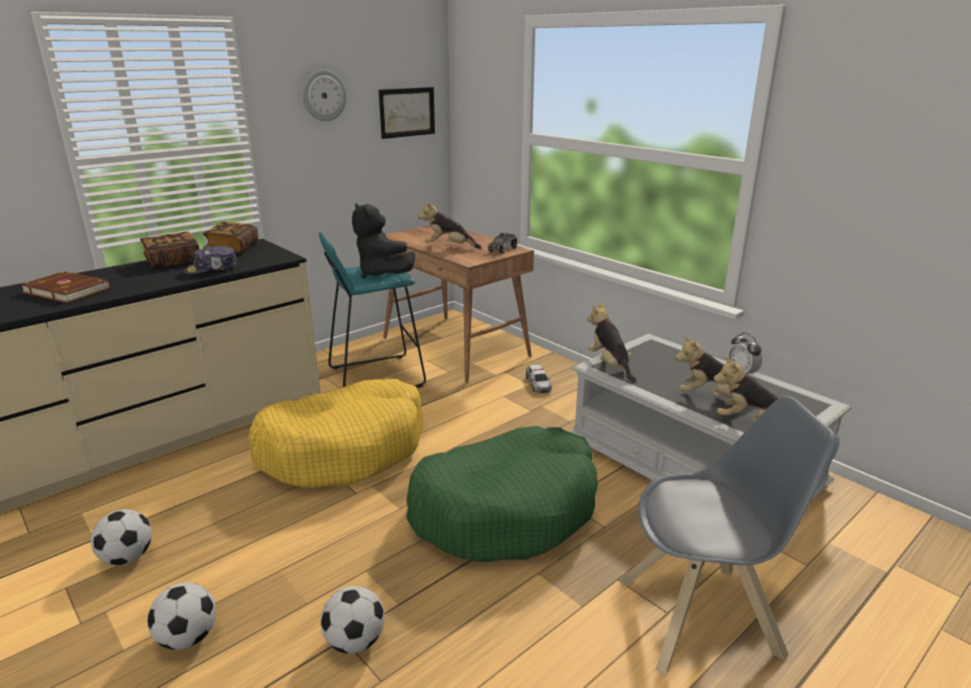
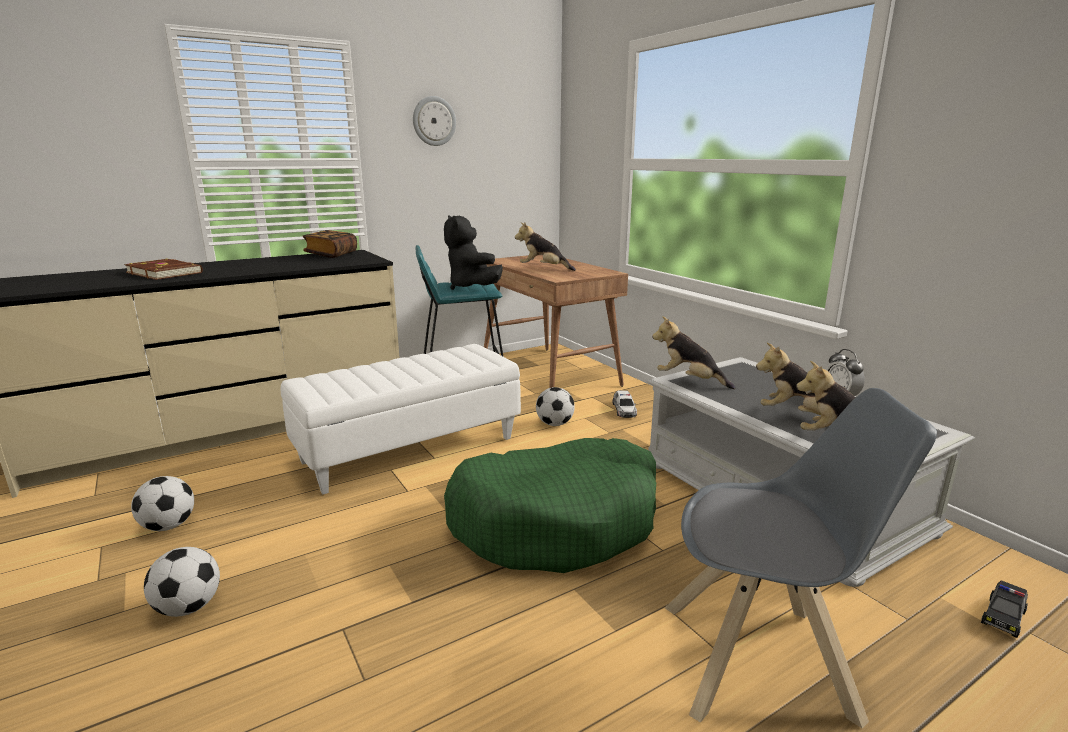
camera: 10 degrees right, 5 degrees down
book [140,232,199,269] -> none
cap [184,246,238,274] -> none
yellow dog bed [248,379,423,488] -> white ottoman [281,344,521,494]
football [321,586,385,654] -> football moved to [536,387,575,426]
picture [379,87,435,139] -> none
toy car [488,233,517,254] -> toy car moved to [981,580,1028,638]
plush toy [587,302,636,383] -> plush toy turned 45 degrees counterclockwise [652,316,735,389]

